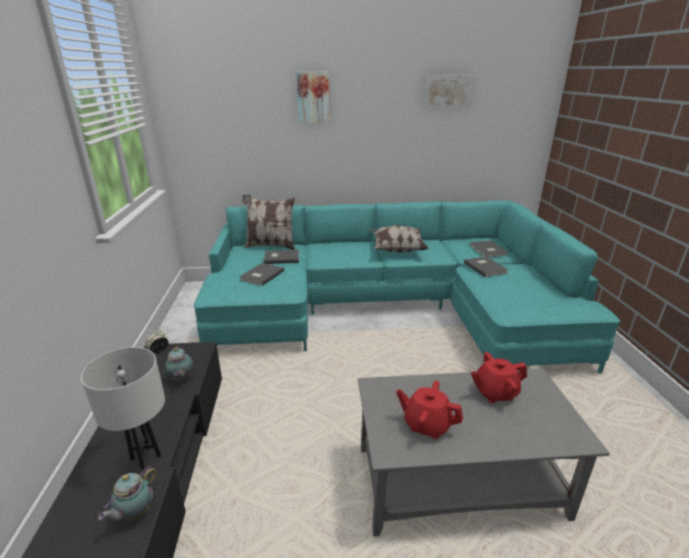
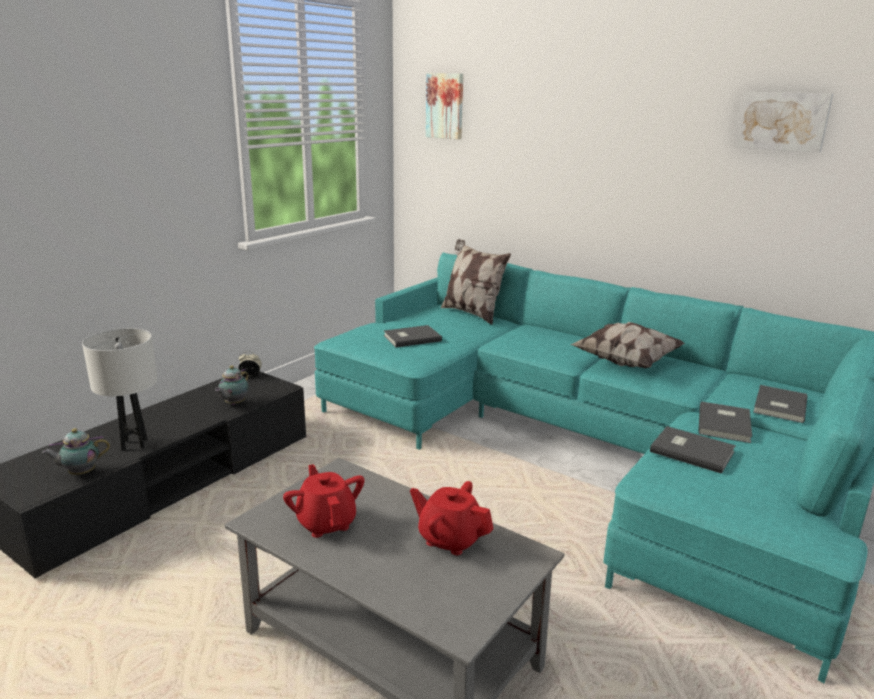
camera: 40 degrees right, 5 degrees down
grey book [264,250,299,264] -> grey book moved to [650,426,736,474]
picture [296,71,330,123] -> picture moved to [426,73,463,139]

